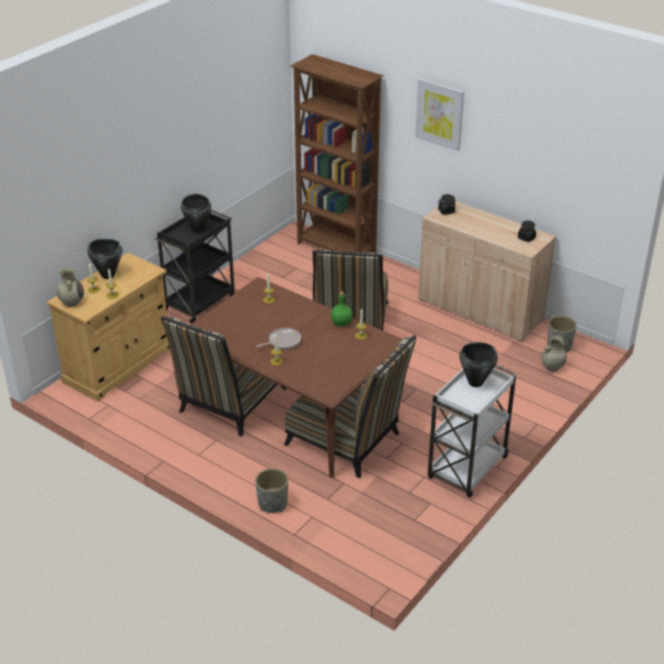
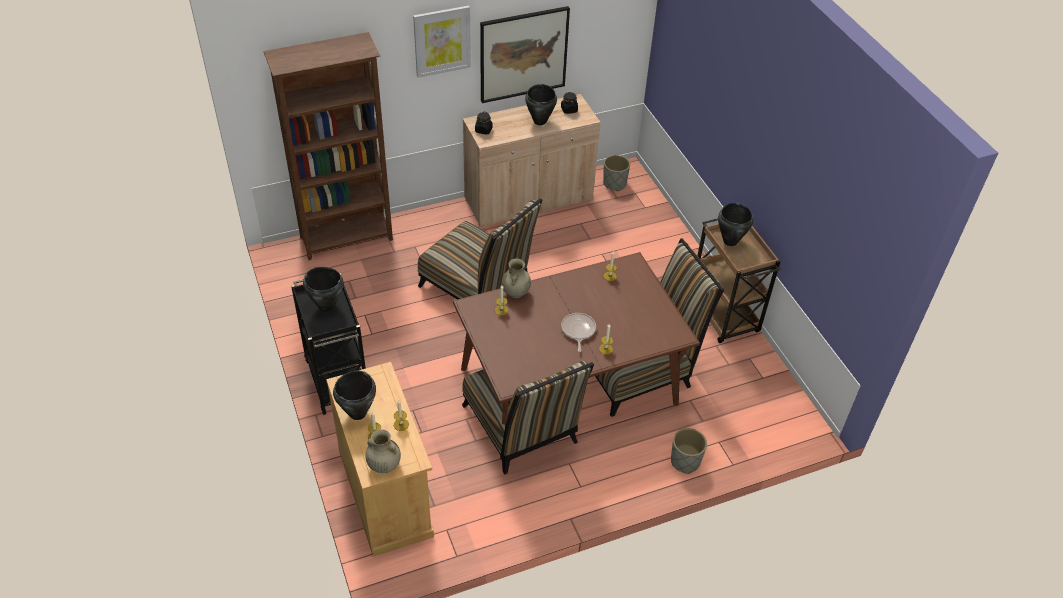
camera: 60 degrees left, 10 degrees up
green bottle [331,292,352,326] -> none
white cart [428,365,516,498] -> brown cart [697,218,781,343]
beige vase [541,336,567,371] -> beige vase moved to [502,258,531,298]
none -> picture [480,6,570,103]
none -> black cooking pot [525,84,557,125]

